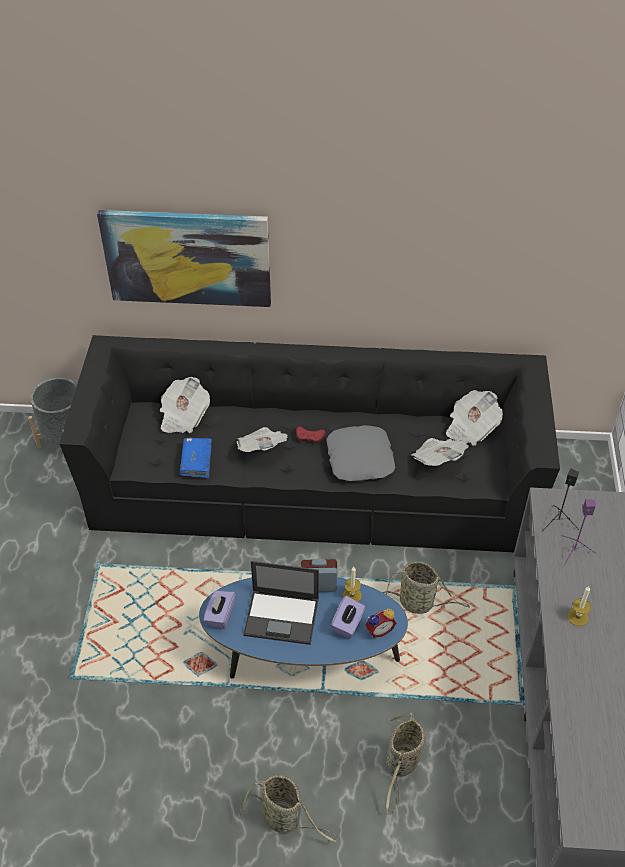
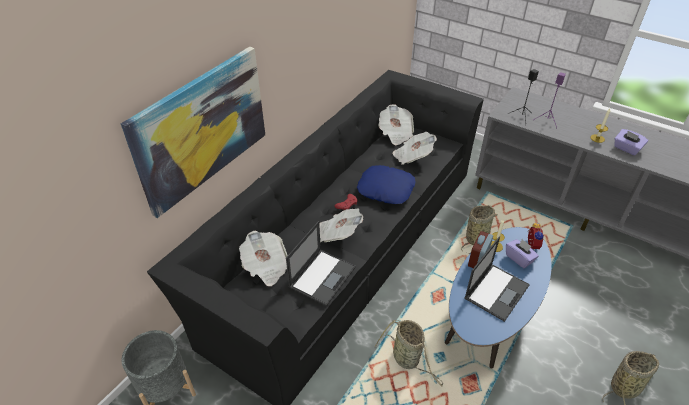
camera: 60 degrees left, 5 degrees down
blue book [180,438,212,478] -> laptop [286,221,356,306]
purple tissue box [203,590,236,629] -> purple tissue box moved to [614,129,648,156]
grey pillow [326,425,395,481] -> blue pillow [357,165,416,204]
basket [386,712,425,814] -> basket moved to [375,320,443,386]

